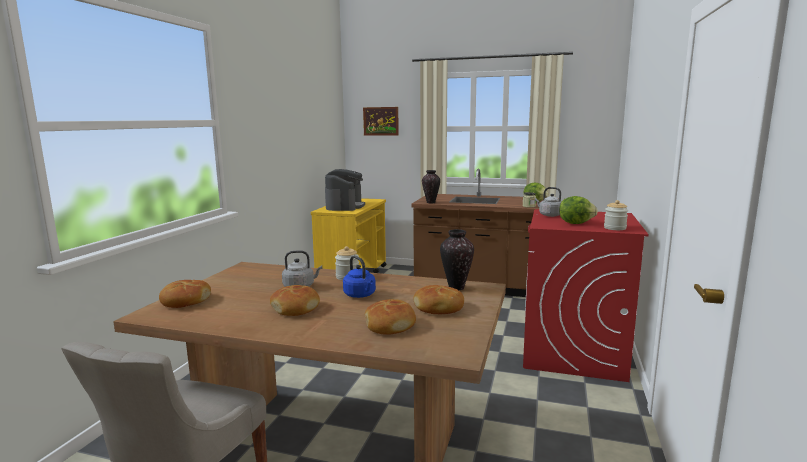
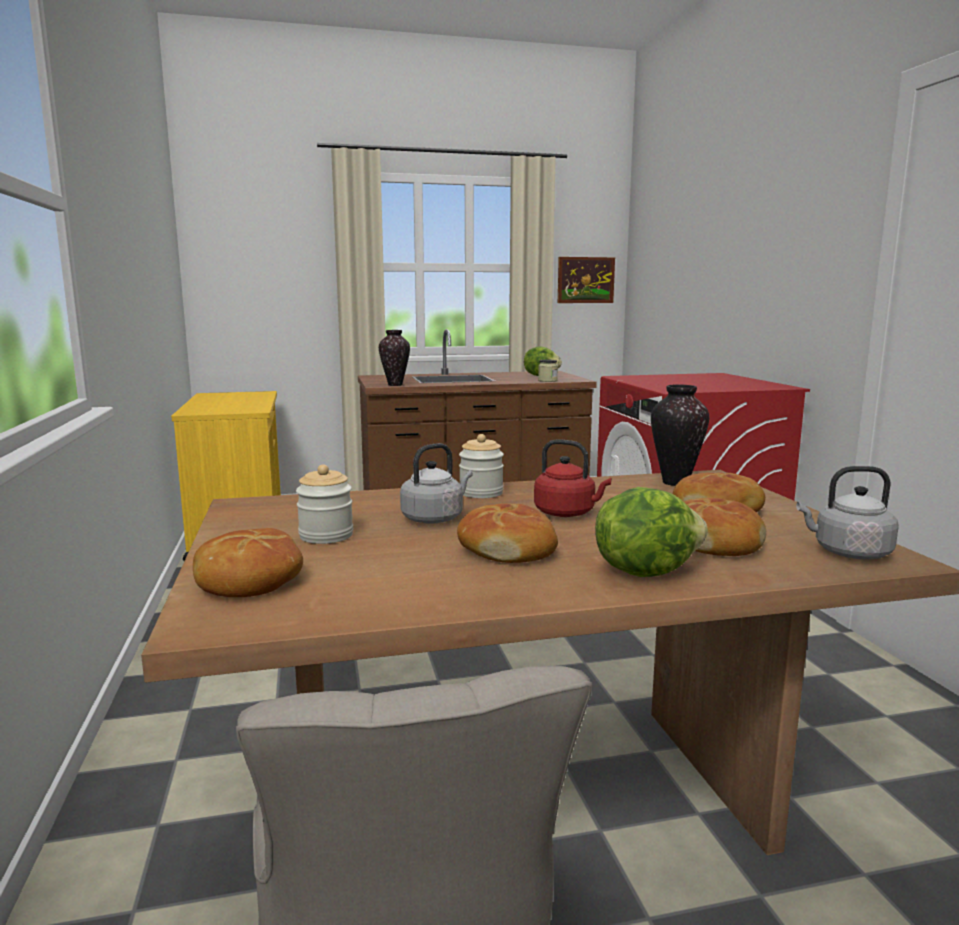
camera: 30 degrees left, 0 degrees up
coffee machine [325,169,365,211] -> none
blue kettle [343,256,376,298] -> red kettle [534,439,611,517]
picture [363,107,399,136] -> picture moved to [558,257,615,303]
grey kettle [535,187,561,217] -> grey kettle moved to [796,466,899,559]
lettuce [559,196,598,224] -> lettuce moved to [595,487,708,577]
jar [604,200,628,230] -> jar moved to [296,464,353,544]

